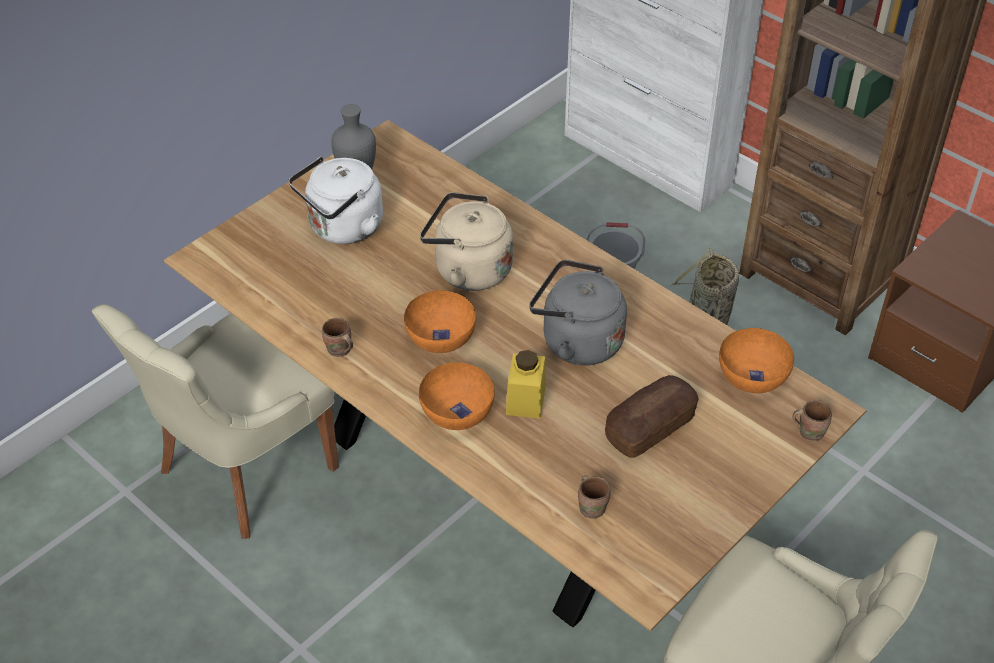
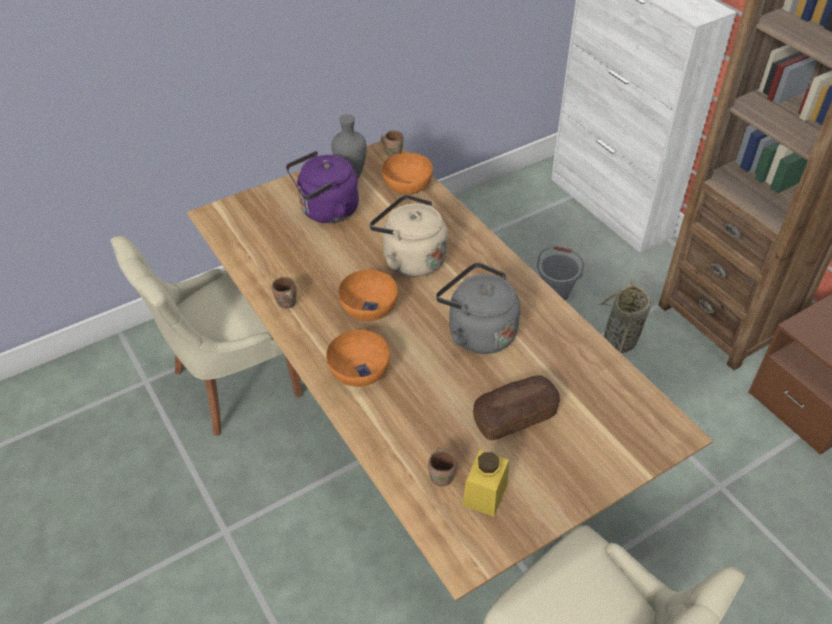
camera: 15 degrees right, 0 degrees up
white kettle [289,156,383,244] -> purple kettle [286,151,359,223]
yellow jar [506,350,546,419] -> yellow jar moved to [462,450,509,517]
orange bowl [719,328,794,393] -> orange bowl moved to [382,153,433,195]
brown mug [793,400,832,442] -> brown mug moved to [381,130,403,157]

